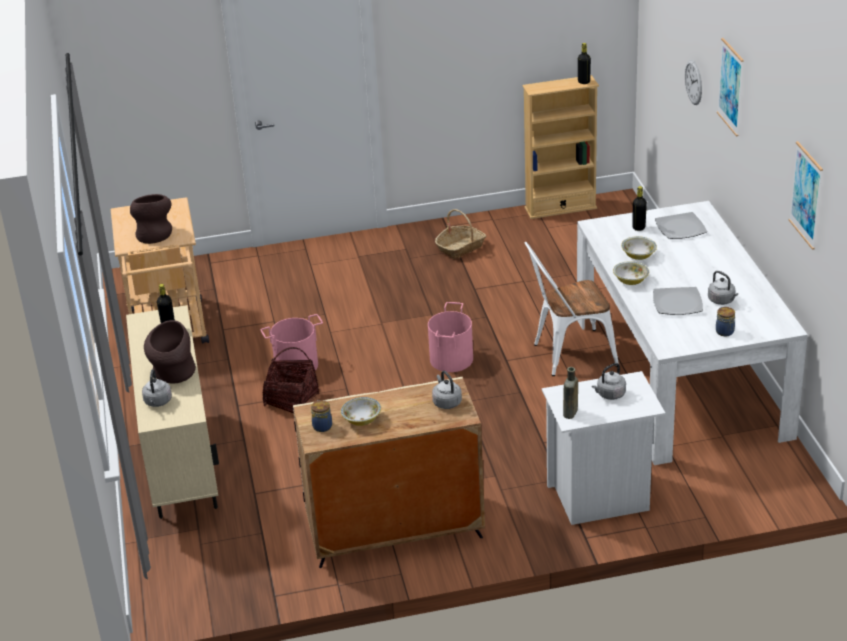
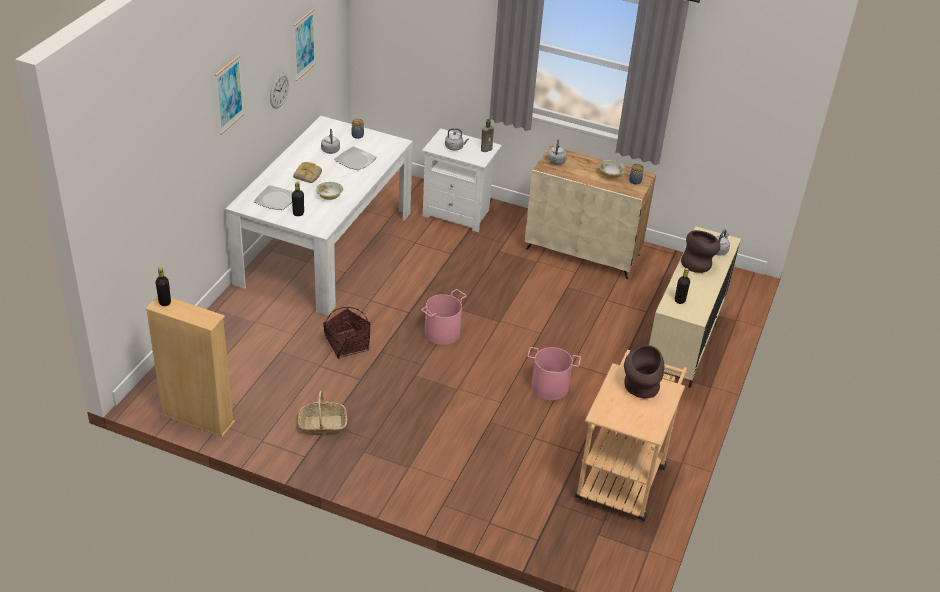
camera: 150 degrees left, 5 degrees up
basket [263,347,319,413] -> basket moved to [323,307,371,359]
white chair [524,242,619,376] -> none
bowl [613,261,649,285] -> none
wall clock [685,60,702,105] -> wall clock moved to [270,73,289,109]
none -> bread [293,162,322,183]

